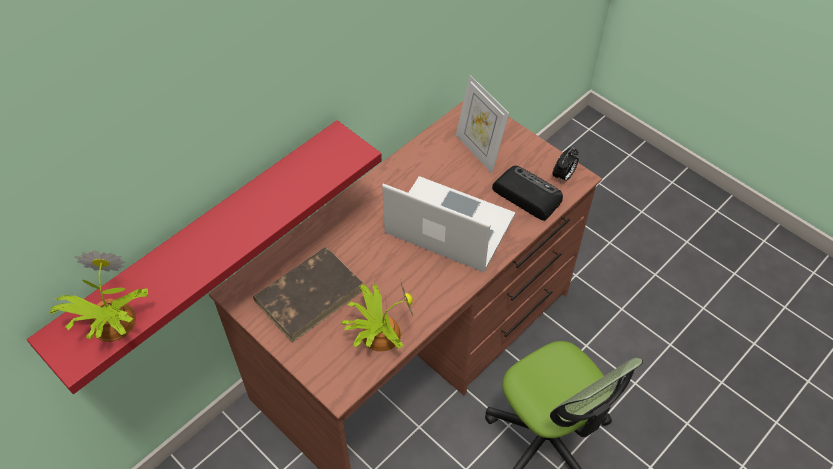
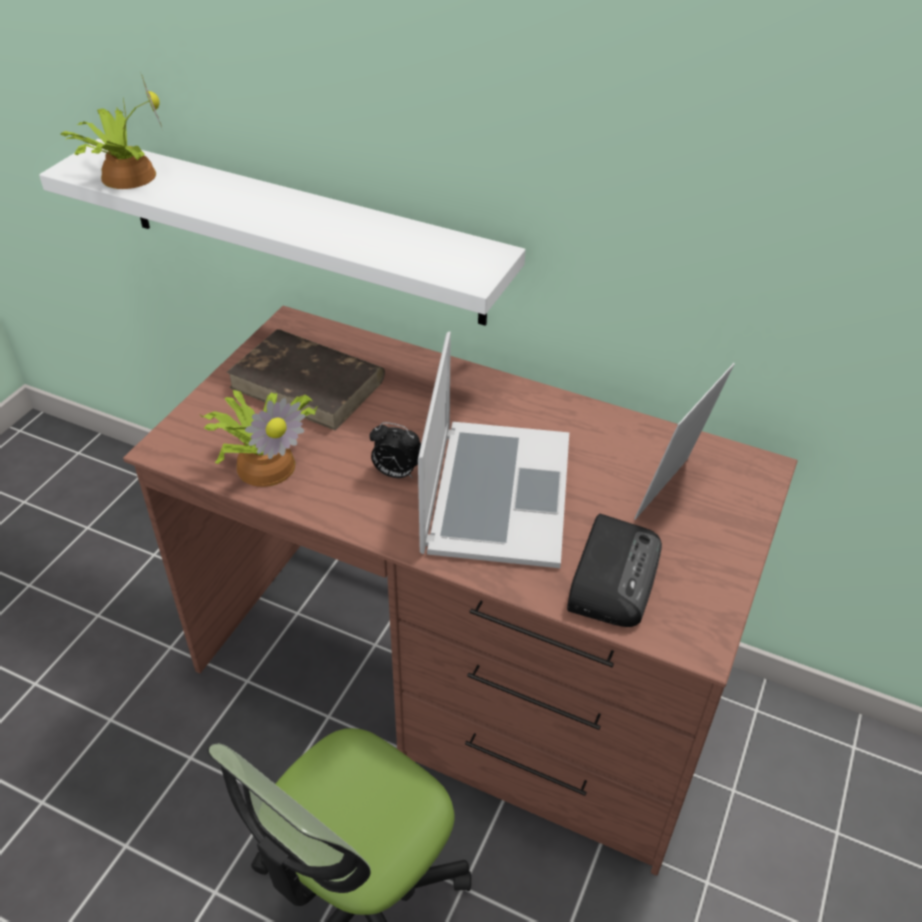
camera: 70 degrees right, 10 degrees down
red shelf [27,120,382,394] -> white shelf [39,139,526,326]
alarm clock [552,147,579,183] -> alarm clock moved to [369,422,421,479]

